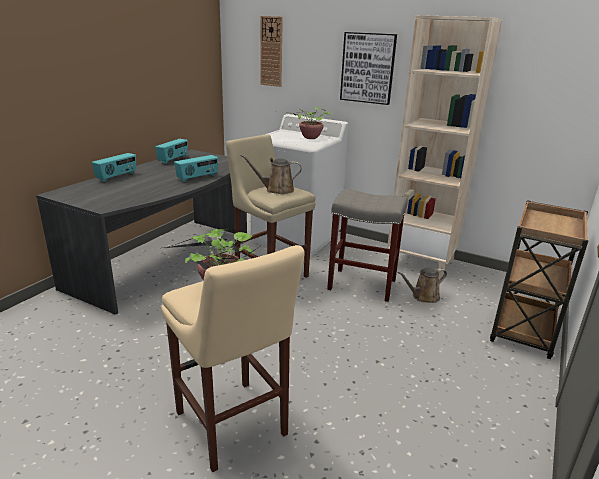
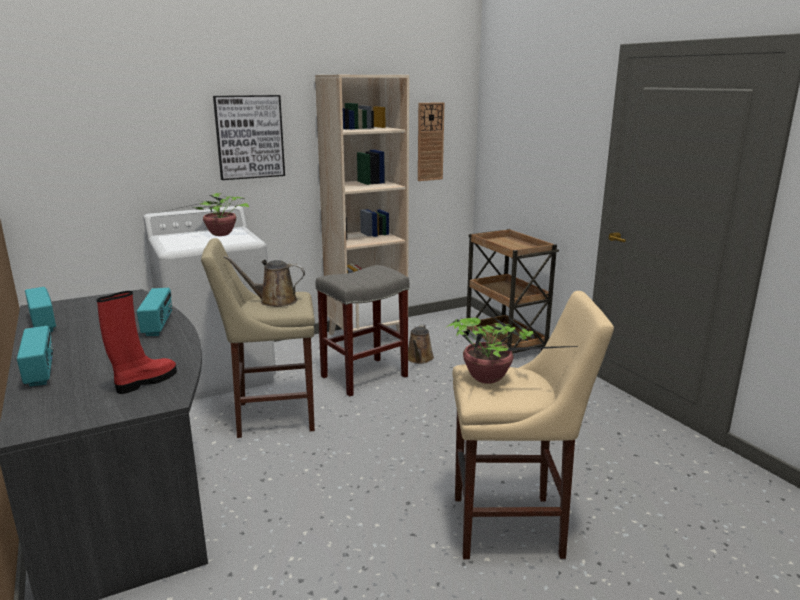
camera: 55 degrees left, 5 degrees down
brown watering can [240,154,302,194] -> brown watering can turned 60 degrees clockwise [224,256,305,307]
wall clock [260,16,283,87] -> wall clock moved to [418,102,444,181]
none -> red boot [97,291,177,394]

